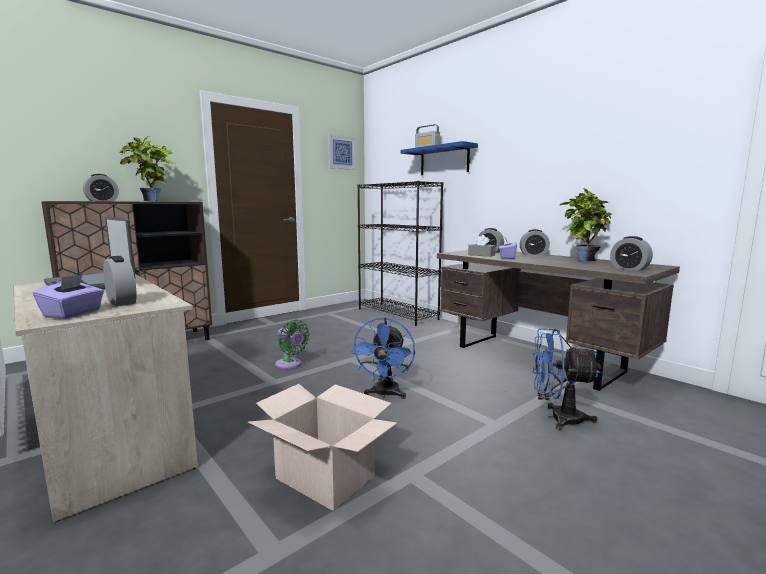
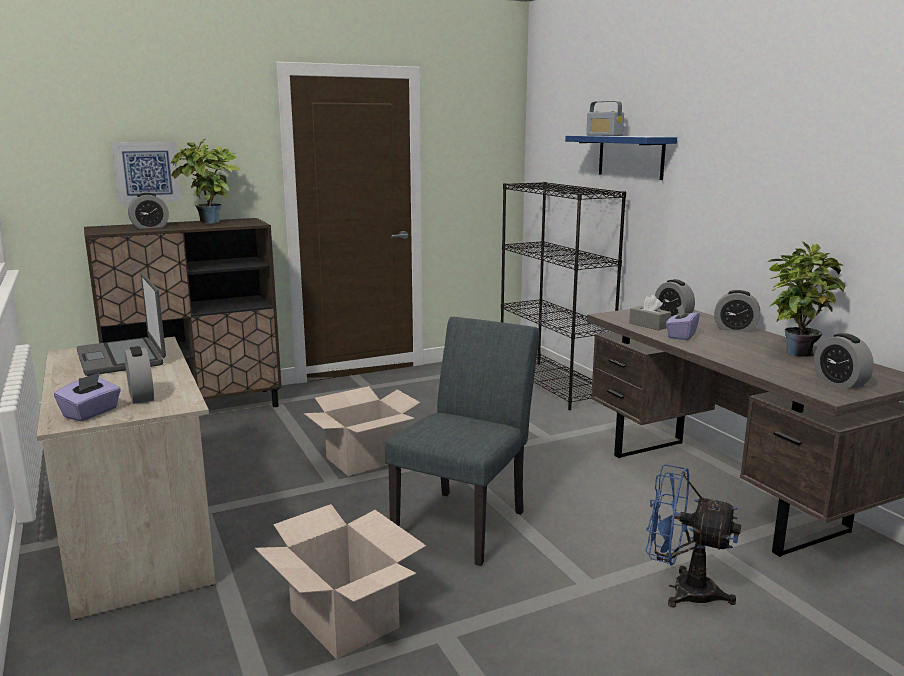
camera: 15 degrees right, 5 degrees up
green fan [275,319,310,369] -> cardboard box [304,386,420,476]
picture [328,134,356,170] -> picture moved to [111,142,182,204]
blue fan [351,318,415,399] -> grey chair [385,317,540,566]

